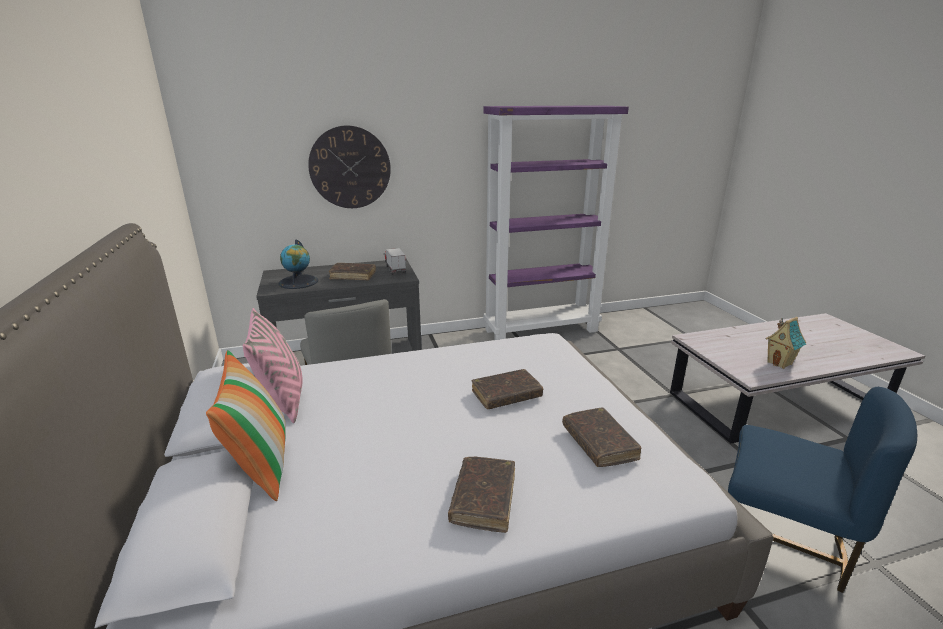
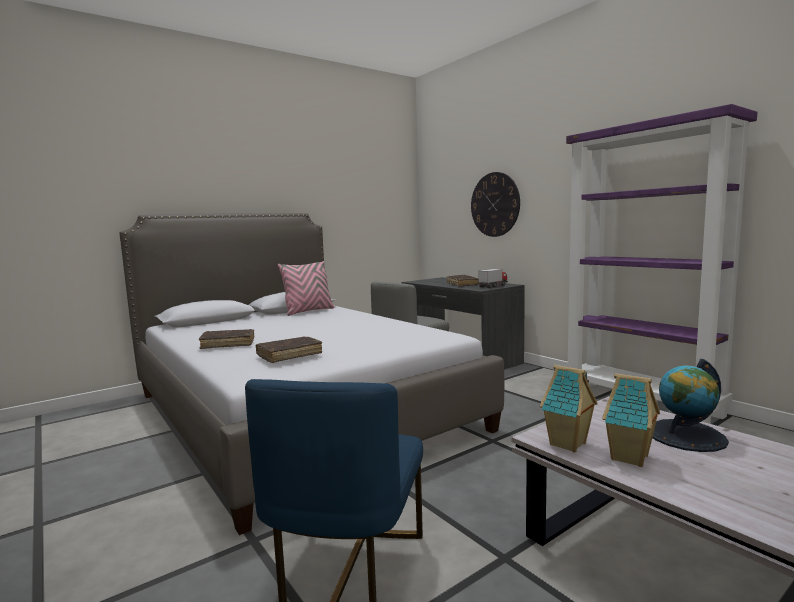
camera: 70 degrees right, 15 degrees down
pillow [206,350,286,501] -> none
globe [278,239,318,289] -> globe moved to [653,359,729,452]
brown book [472,369,543,409] -> none
none -> toy house [540,365,598,453]

